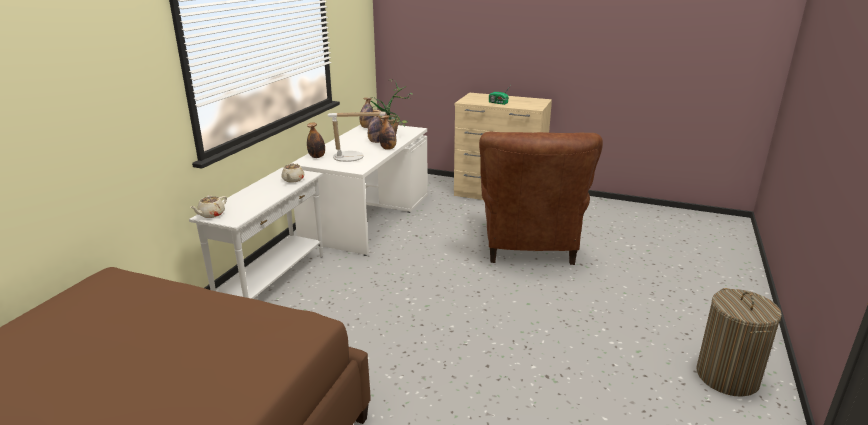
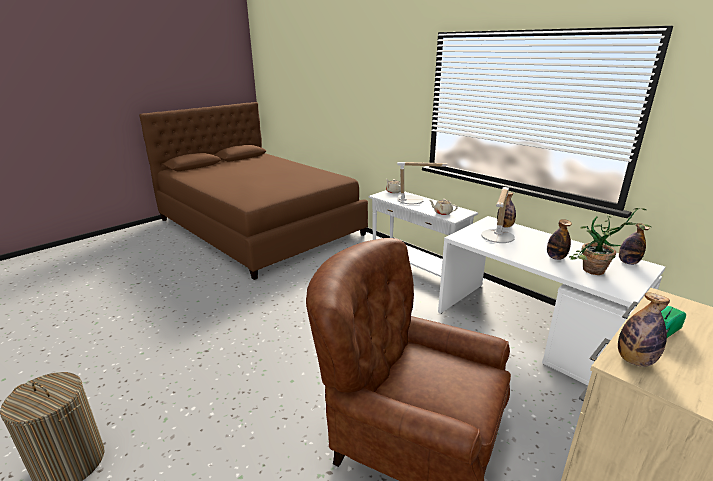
camera: 115 degrees right, 0 degrees up
bottle [379,115,396,150] -> bottle moved to [618,293,670,367]
none -> table lamp [397,162,447,204]

